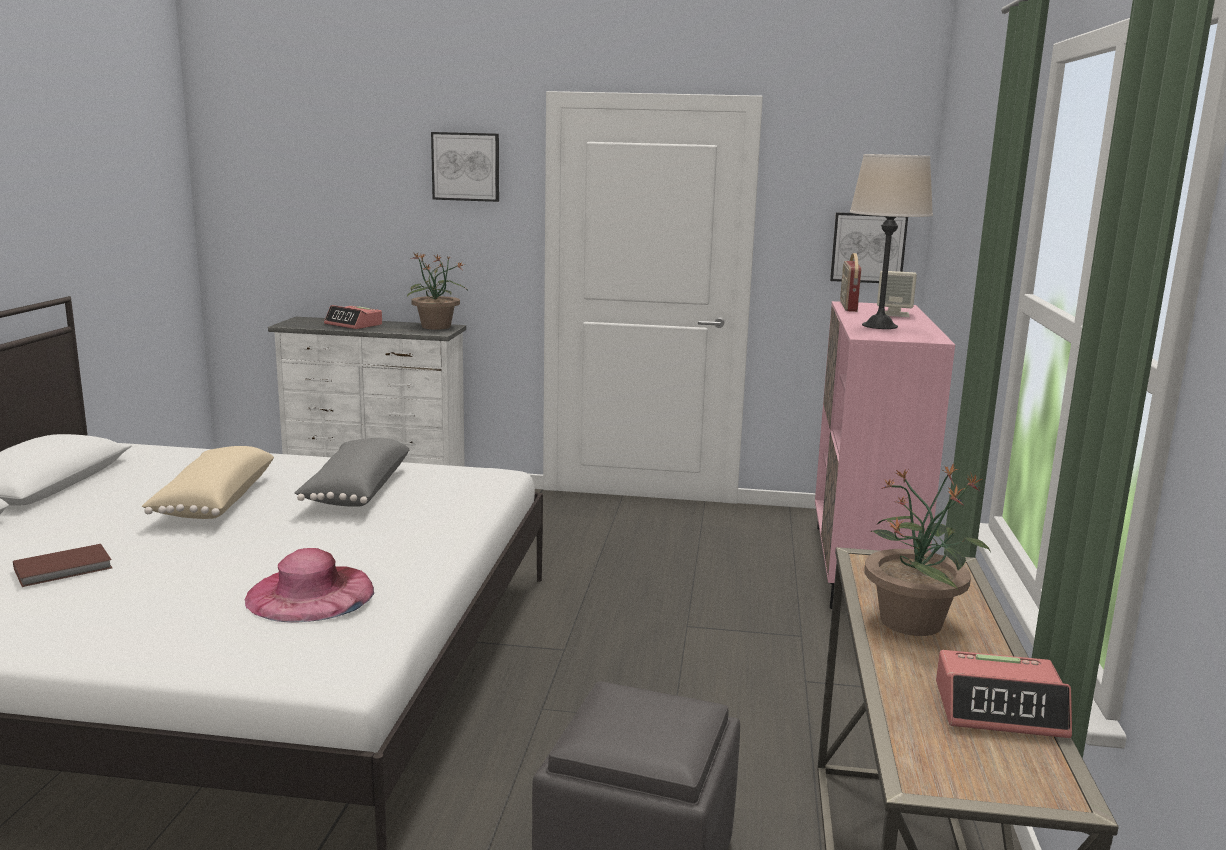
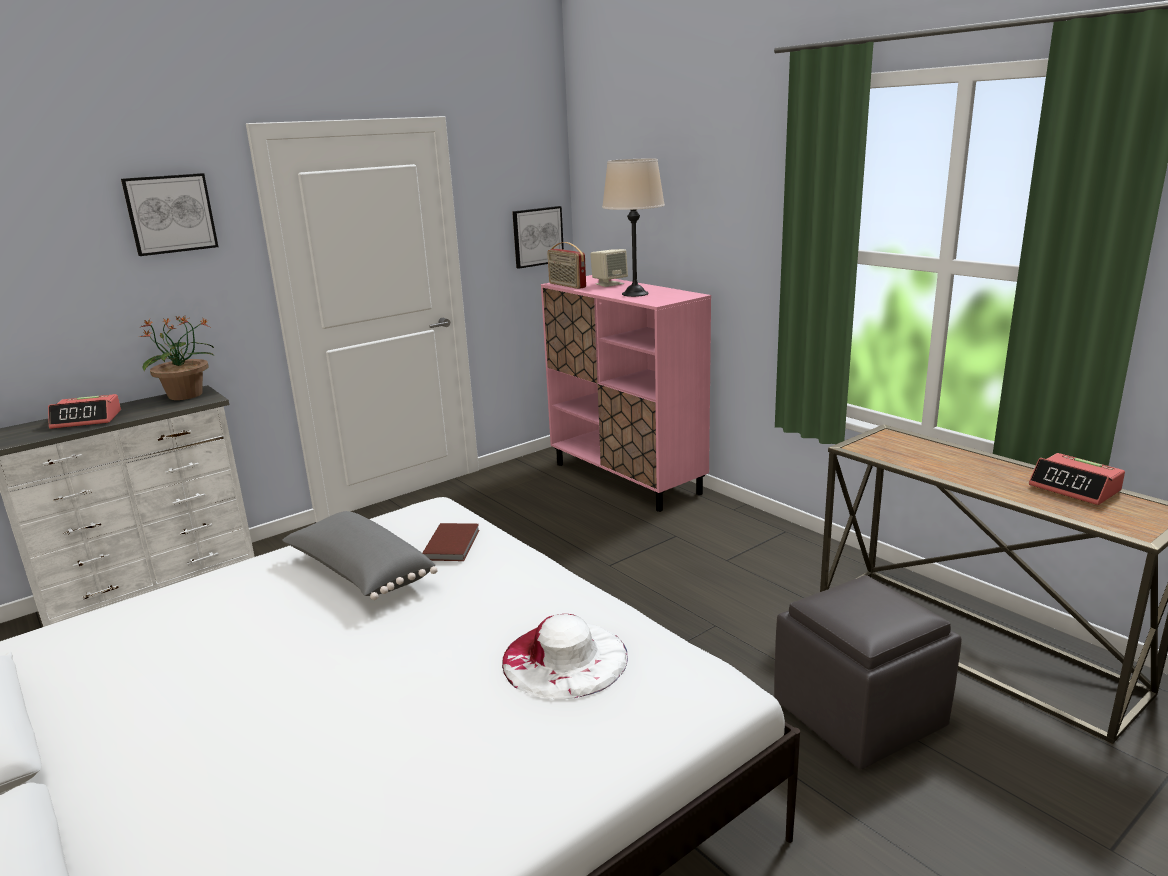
camera: 45 degrees left, 5 degrees up
brown book [13,544,112,587] -> brown book moved to [422,523,479,561]
beige pillow [142,446,274,519] -> none
pink hat [244,548,374,623] -> white hat [502,614,628,700]
potted plant [865,463,991,636] -> none
alarm clock [936,650,1072,738] -> alarm clock turned 90 degrees clockwise [1029,453,1125,505]

